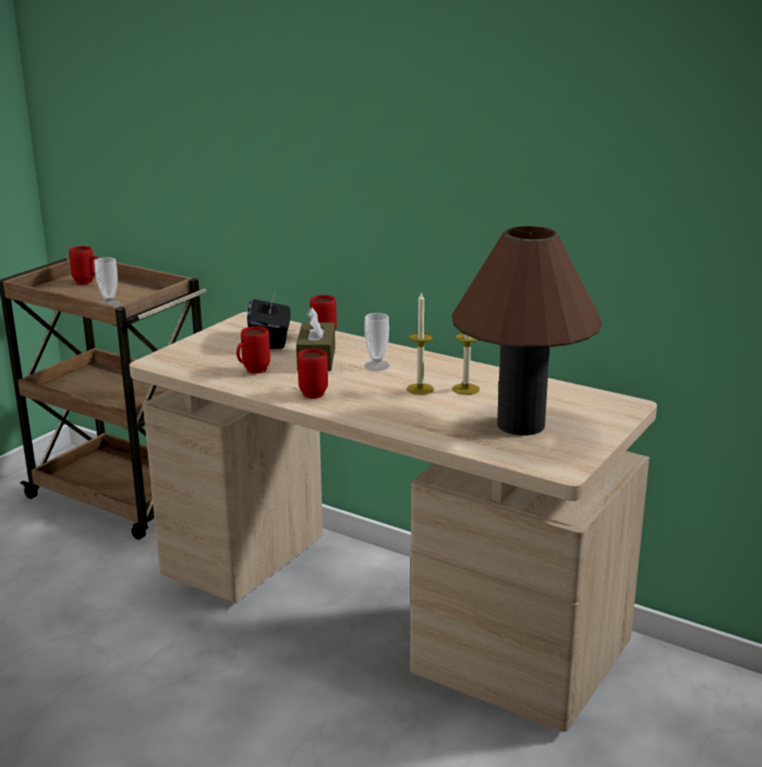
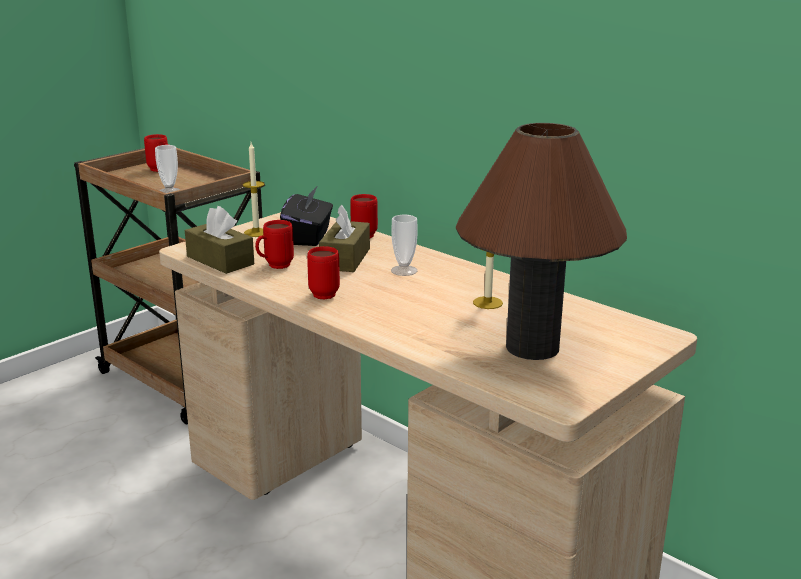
camera: 10 degrees right, 0 degrees up
candle [407,292,434,395] -> candle moved to [243,143,264,237]
none -> brown tissue box [185,206,254,274]

